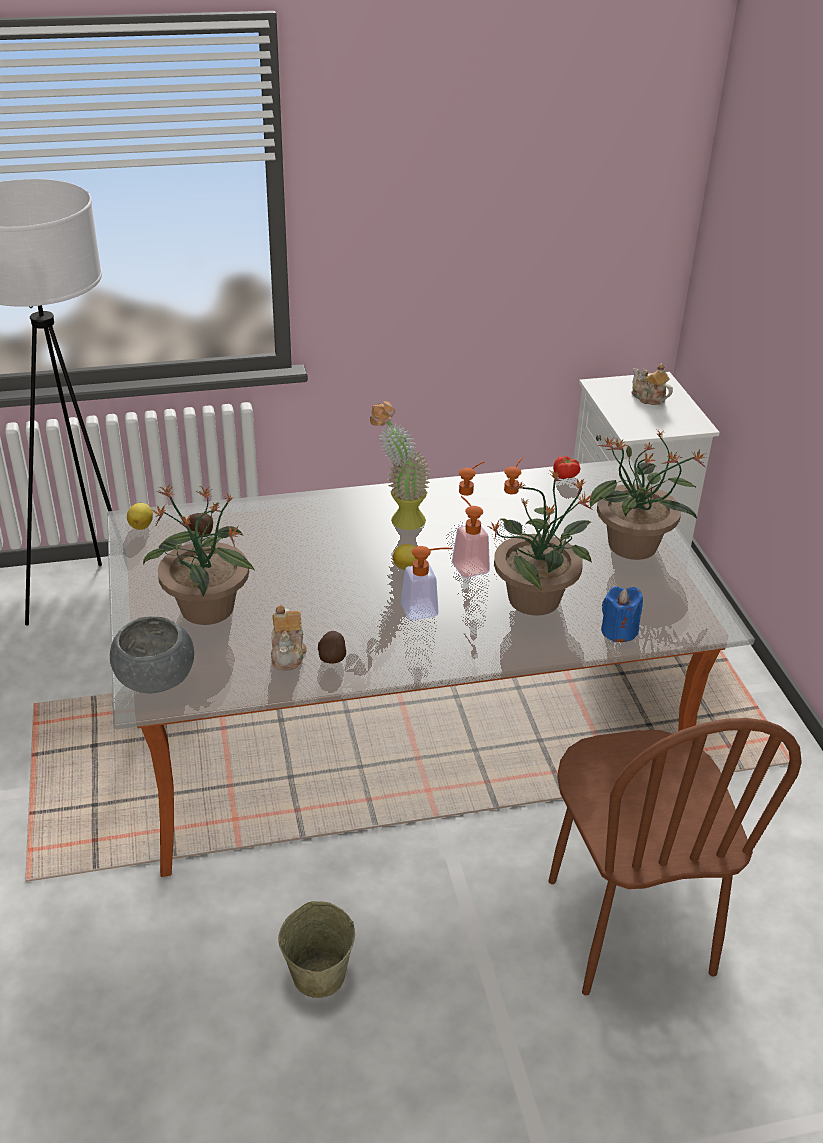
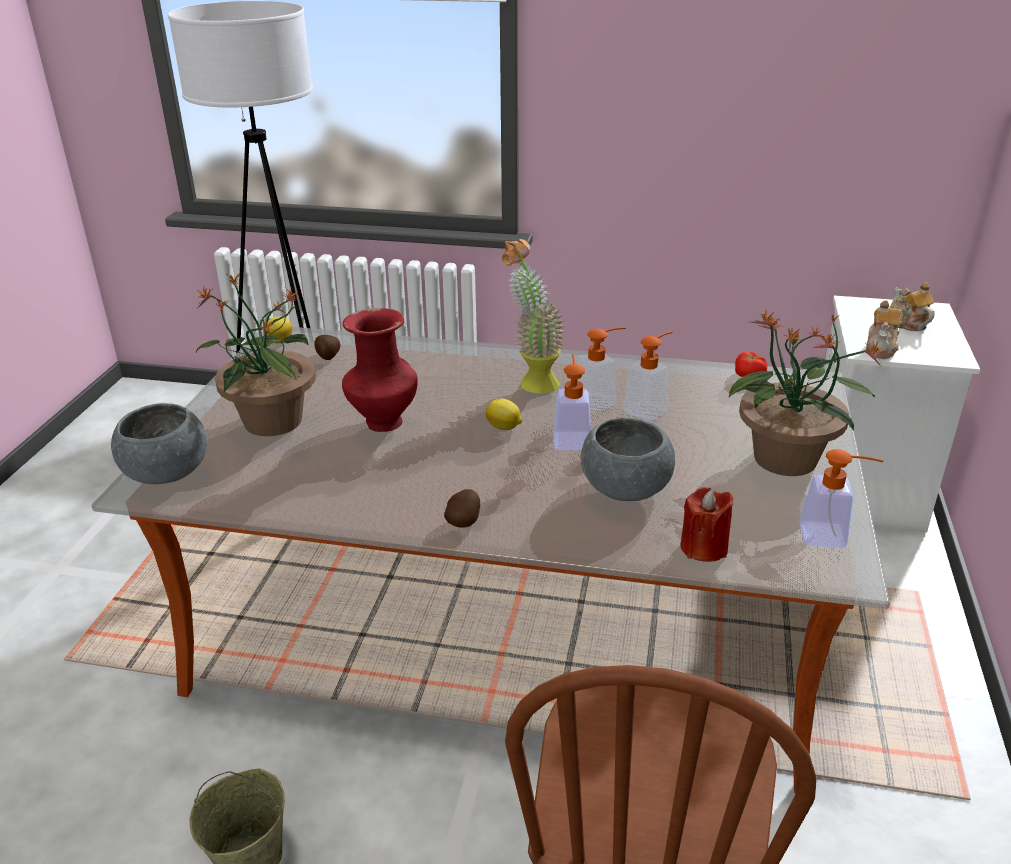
camera: 25 degrees right, 5 degrees down
teapot [271,605,307,671] -> teapot moved to [866,300,902,359]
potato [318,631,346,663] -> potato moved to [444,489,480,528]
soap dispenser [401,546,452,620] -> soap dispenser moved to [799,449,884,548]
potted plant [488,470,593,615] -> grey bowl [581,418,675,501]
blue candle [601,586,643,642] -> red candle [680,487,733,562]
none -> red vase [342,308,418,432]

